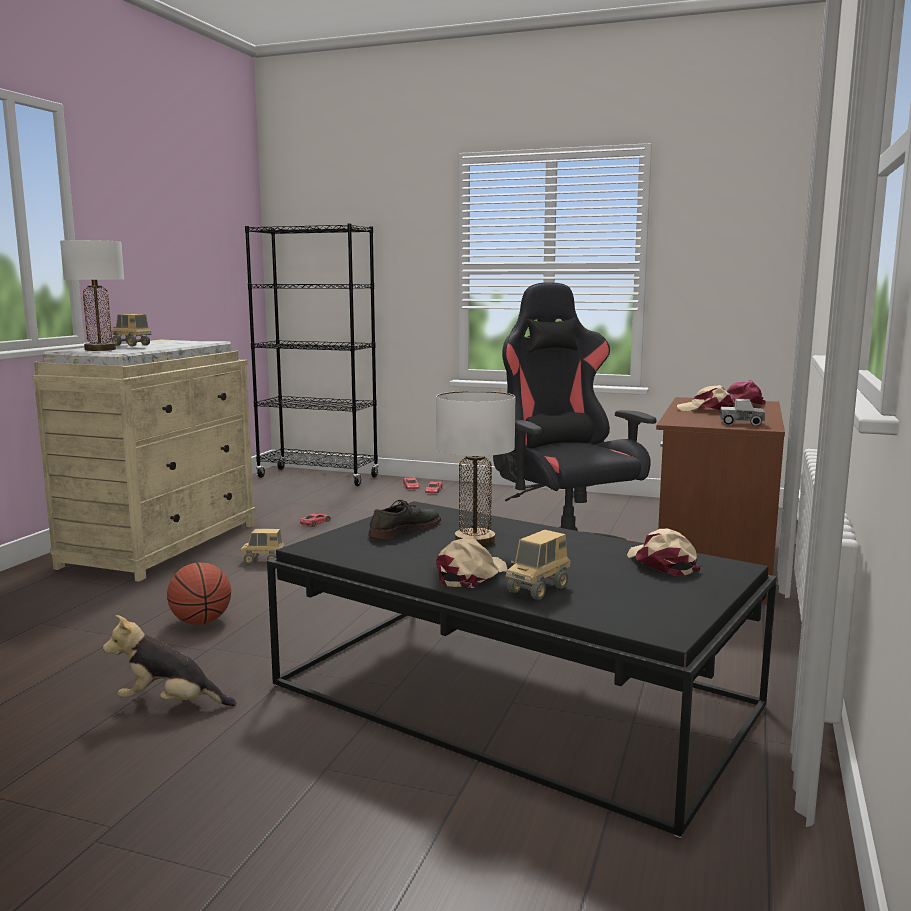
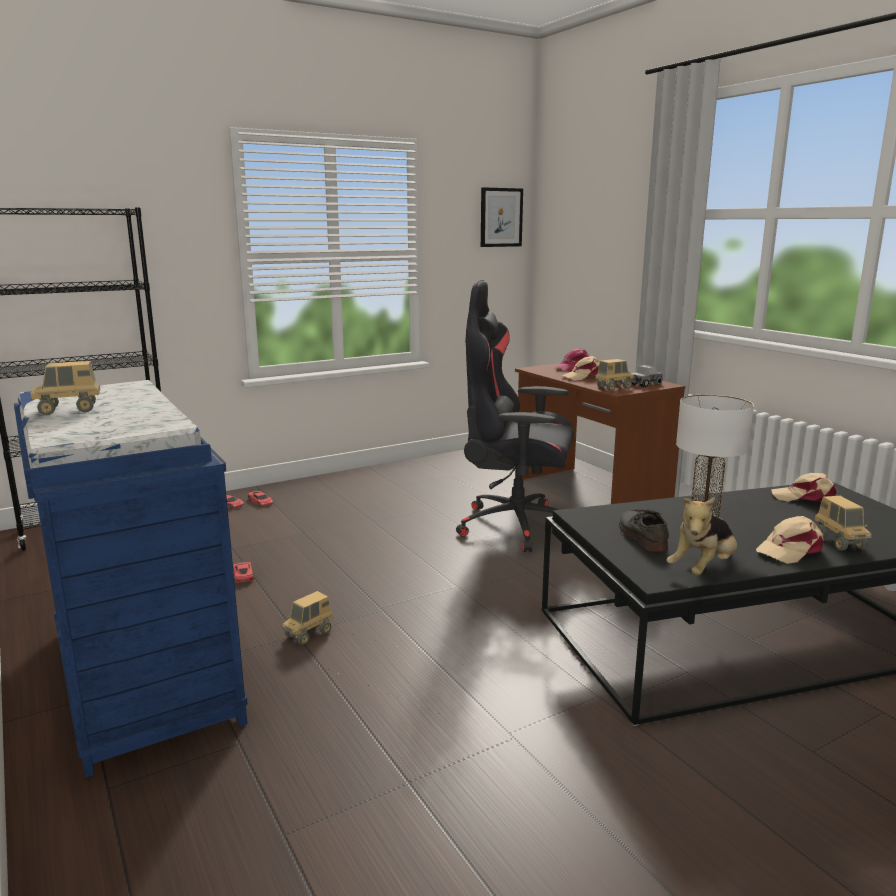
camera: 50 degrees left, 5 degrees up
beige dresser [32,340,255,581] -> blue dresser [14,380,248,778]
table lamp [60,240,124,351] -> none
plush toy [103,615,236,706] -> plush toy moved to [666,497,737,575]
basketball [167,562,231,625] -> none
beige cap [436,538,508,588] -> beige cap turned 105 degrees counterclockwise [756,516,824,564]
none -> picture [481,187,523,247]
none -> toy truck [595,359,634,391]

